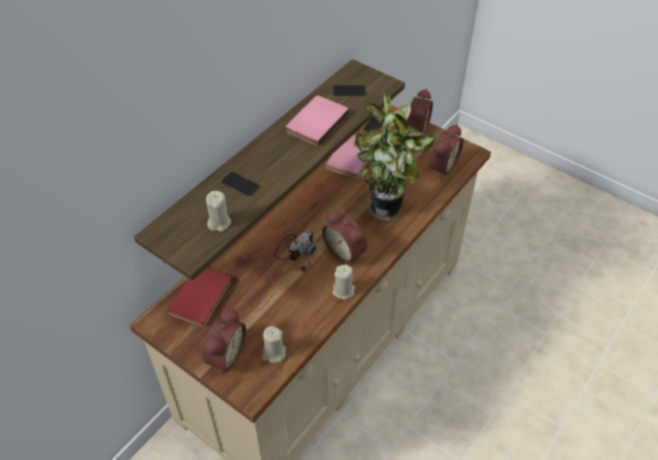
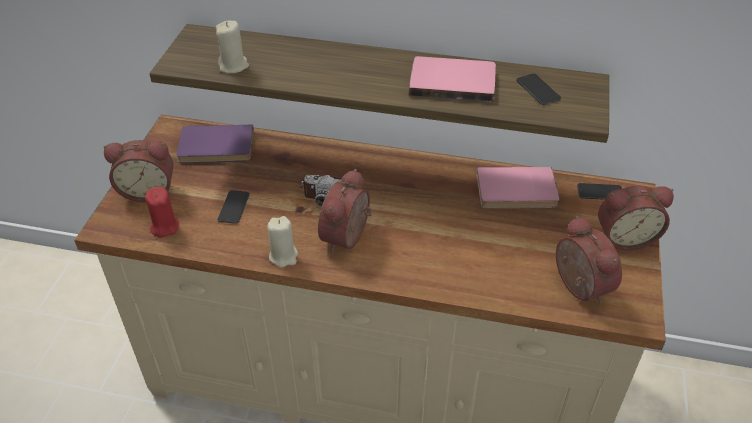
camera: 65 degrees right, 5 degrees down
red book [167,268,232,328] -> purple book [176,125,254,163]
phone [221,172,259,196] -> phone moved to [218,190,250,224]
beige candle [262,326,286,363] -> red candle [145,187,179,237]
potted plant [354,91,438,221] -> none
alarm clock [428,124,463,178] -> alarm clock turned 120 degrees counterclockwise [556,216,622,304]

